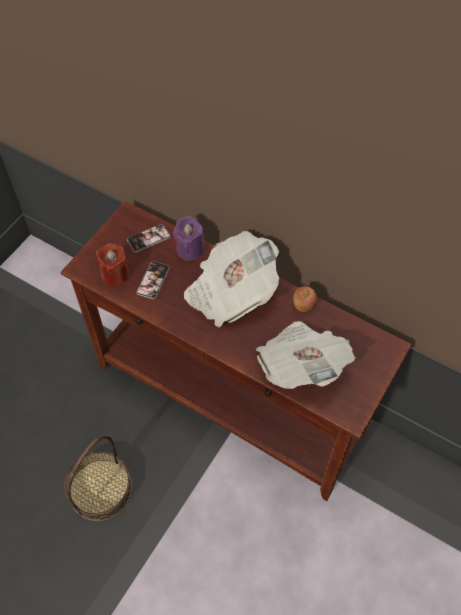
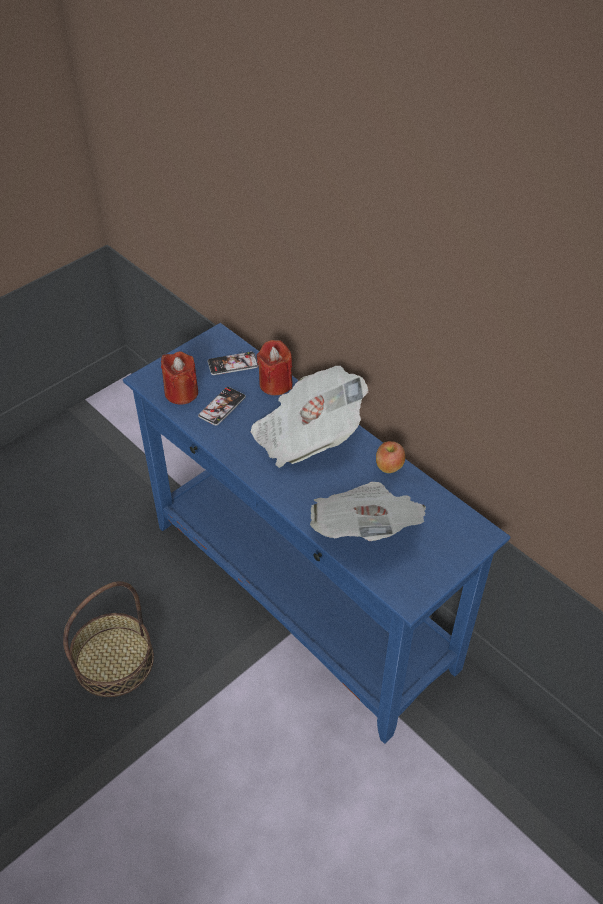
camera: 15 degrees right, 10 degrees down
brown console table [61,201,412,501] -> blue console table [123,323,511,744]
purple candle [173,216,205,261] -> red candle [257,340,292,395]

